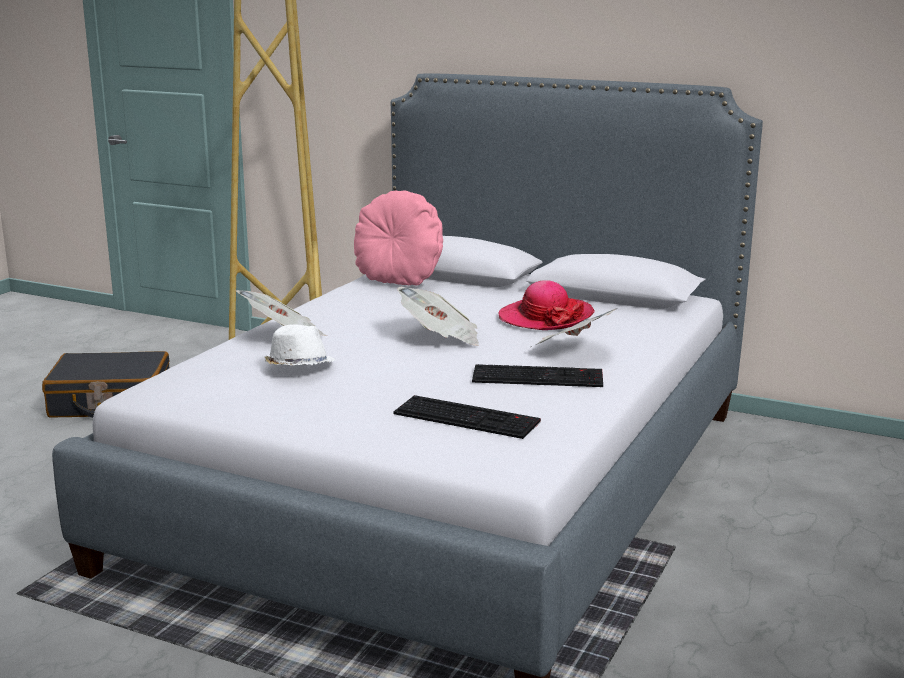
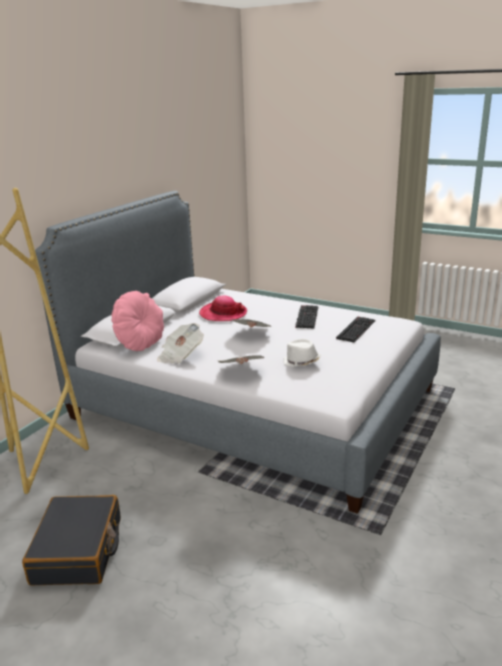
camera: 85 degrees left, 5 degrees up
newspaper [531,308,617,347] -> newspaper moved to [157,323,204,364]

